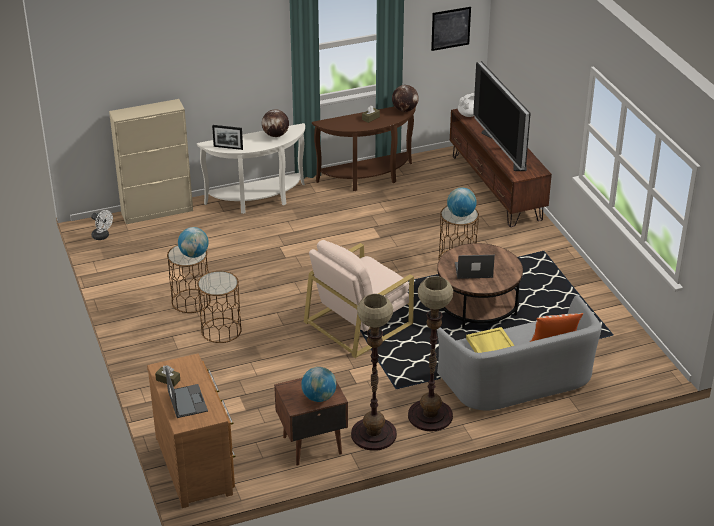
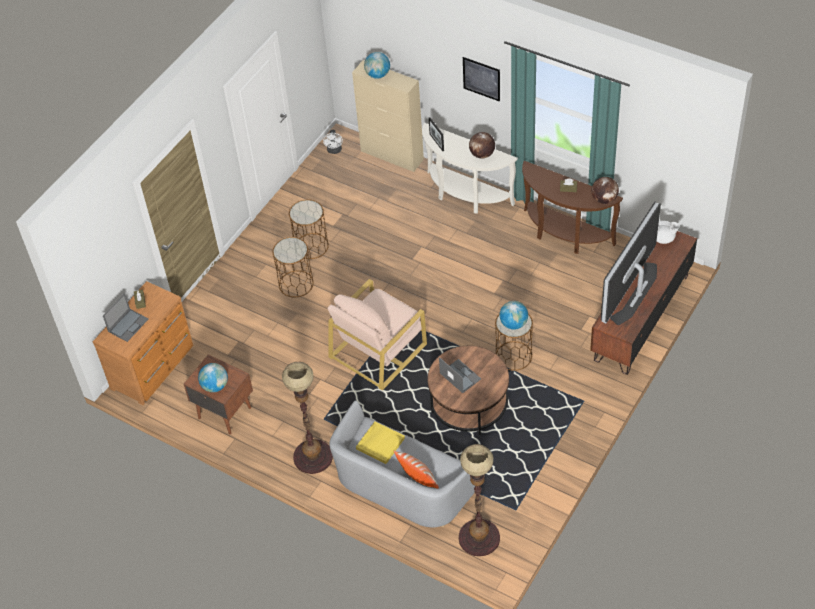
camera: 55 degrees right, 15 degrees up
globe [178,227,209,258] -> globe moved to [364,52,390,79]
beige armchair [304,240,414,358] -> beige armchair turned 60 degrees counterclockwise [328,279,427,391]
floor lamp [351,294,397,451] -> floor lamp moved to [459,444,500,556]
picture [431,7,471,51] -> picture moved to [463,57,500,102]

